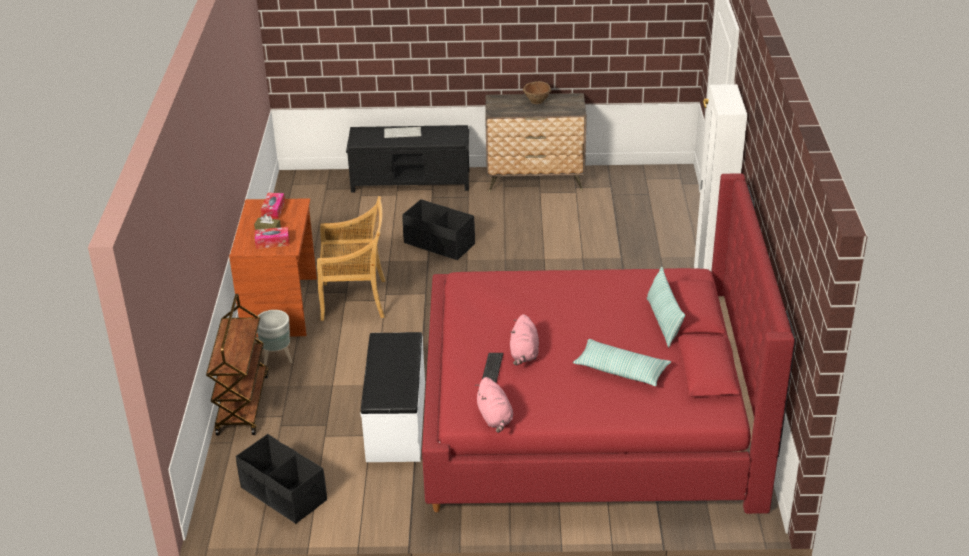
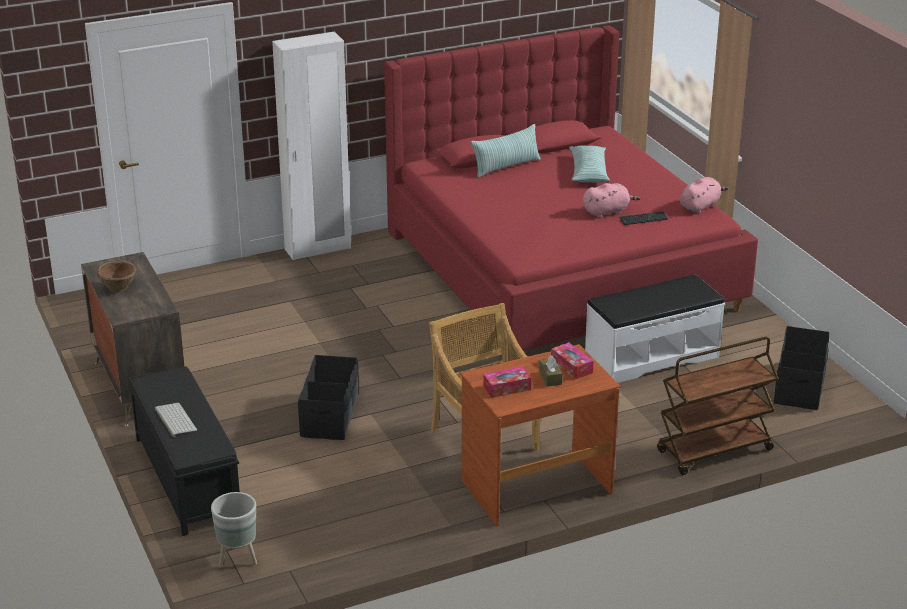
camera: 115 degrees left, 5 degrees down
grey planter [257,310,293,366] -> grey planter moved to [211,492,257,568]

